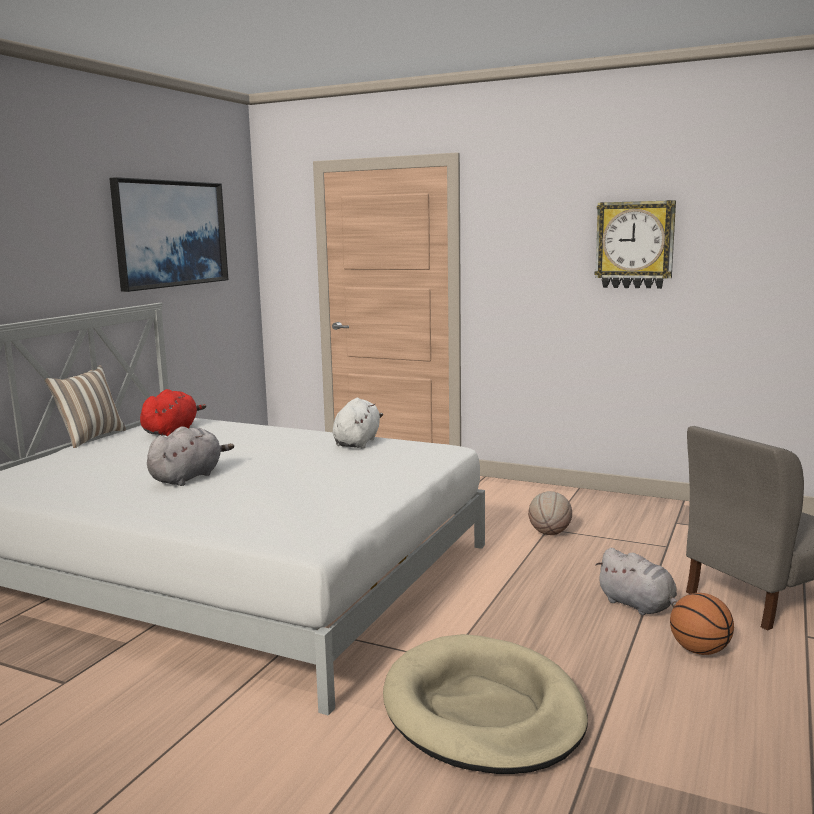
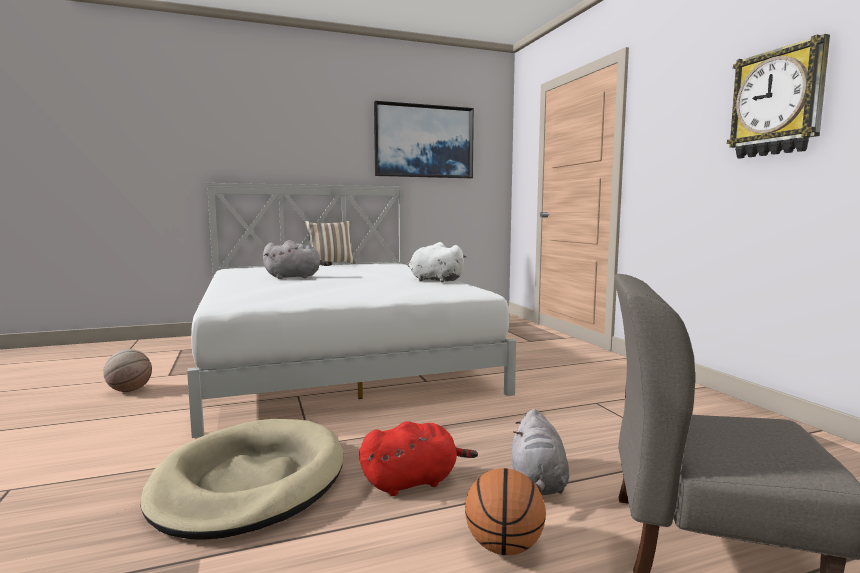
camera: 45 degrees right, 5 degrees down
red plush toy [140,389,206,436] -> red plush toy moved to [359,421,478,496]
white plush toy [333,398,383,449] -> white plush toy turned 120 degrees counterclockwise [408,242,467,283]
basketball [528,491,572,535] -> basketball moved to [103,349,152,392]

